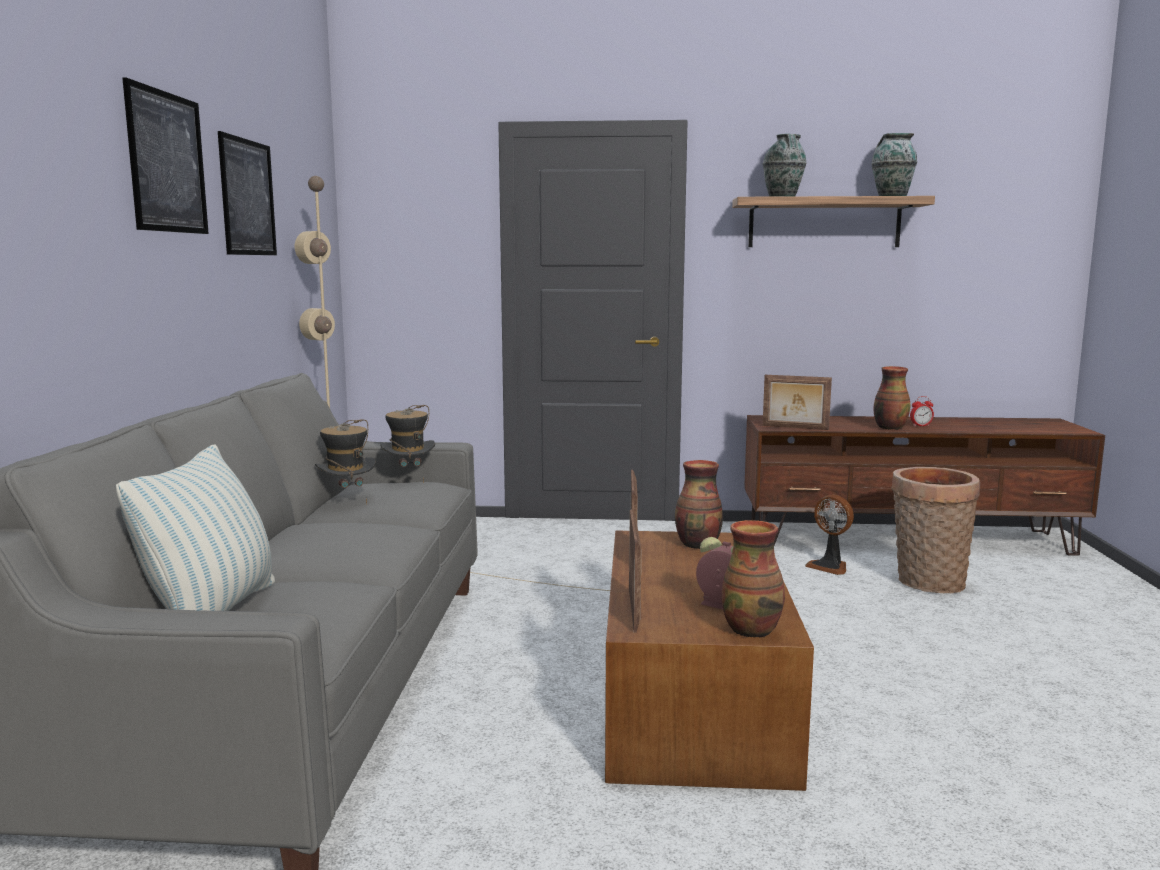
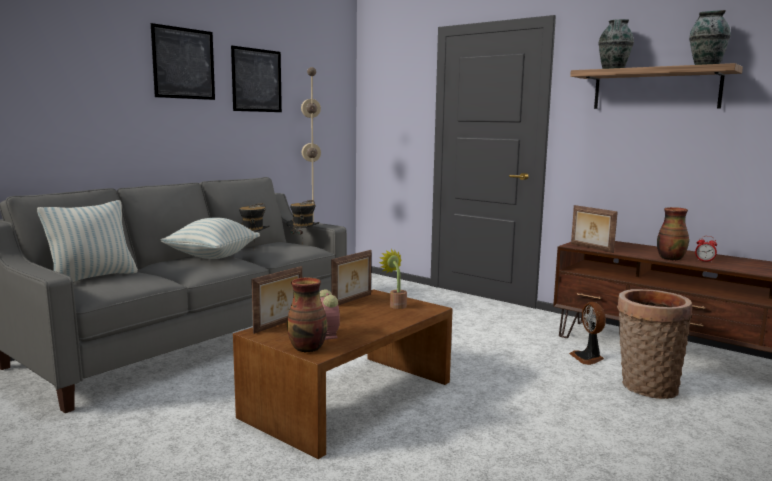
camera: 35 degrees right, 0 degrees up
vase [675,460,723,549] -> potted plant [379,249,407,309]
none -> pillow [161,217,260,259]

